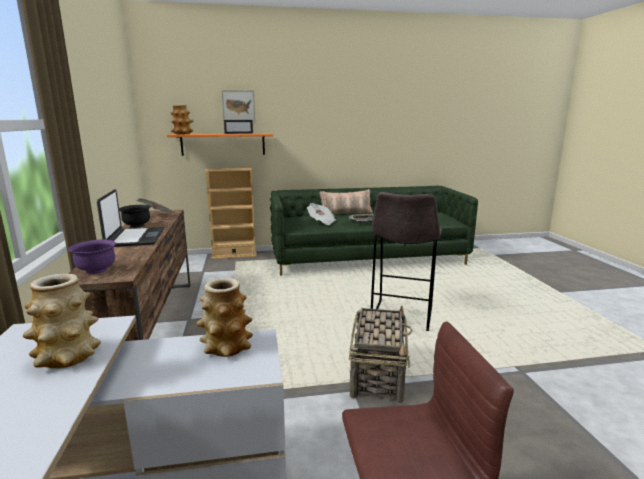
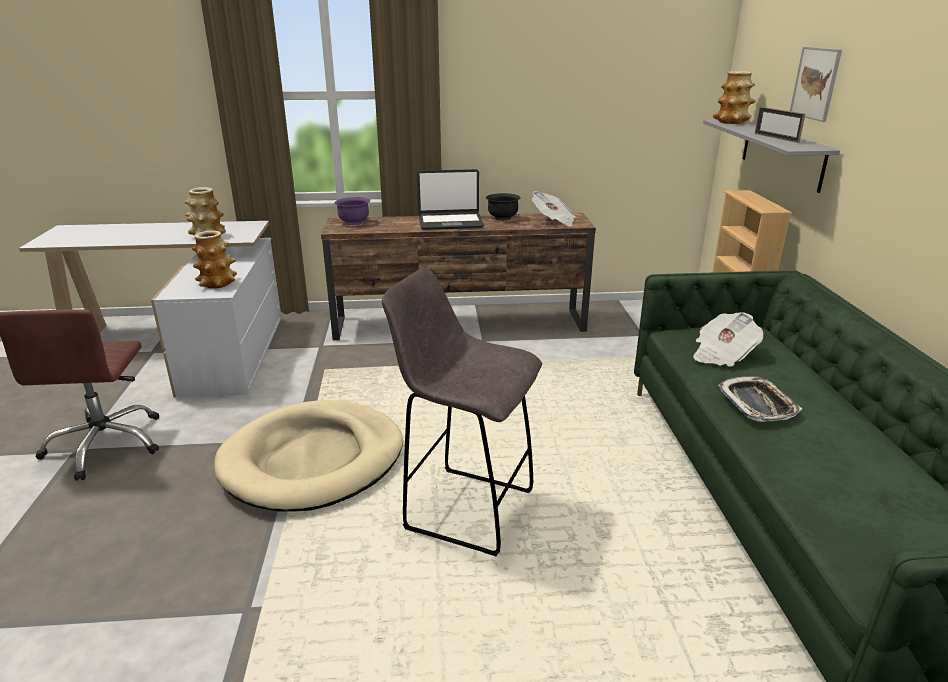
camera: 95 degrees right, 10 degrees up
orange shelf [167,133,273,156] -> grey shelf [703,120,840,193]
pillow [319,189,373,215] -> none
basket [349,306,413,403] -> beige dog bed [214,400,403,512]

